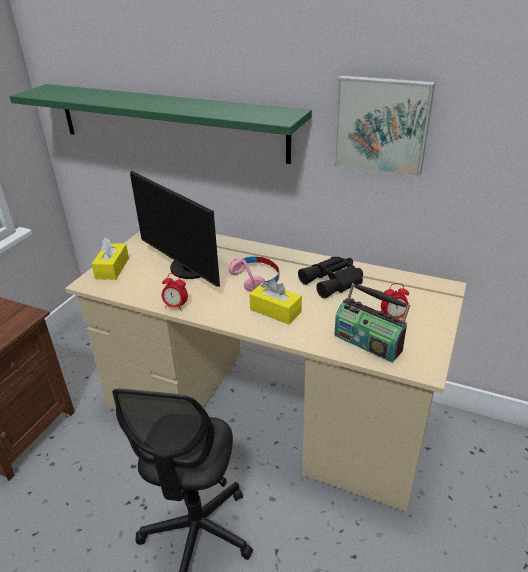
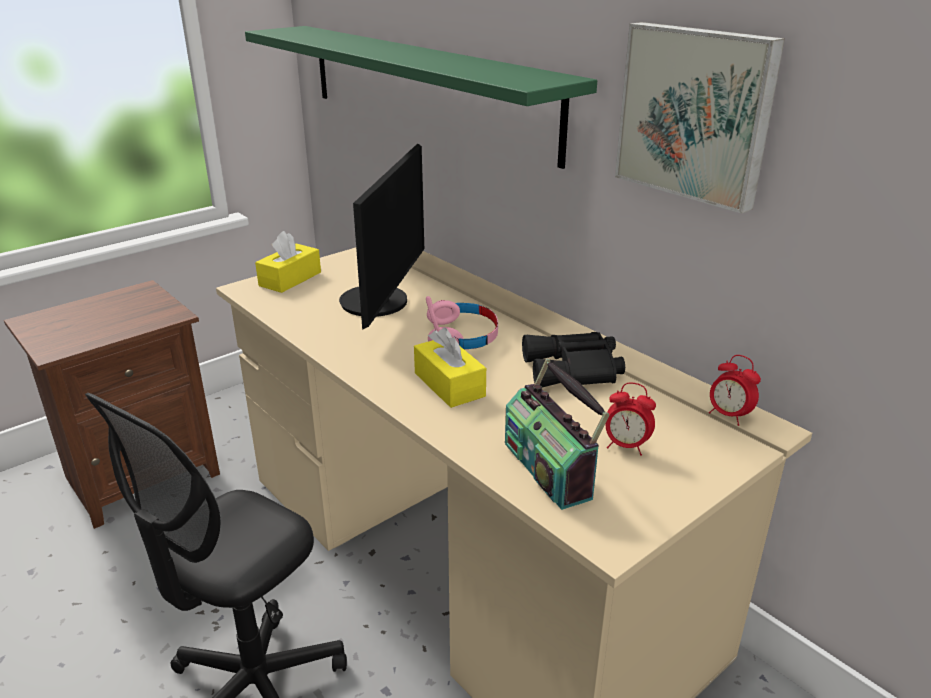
camera: 25 degrees right, 5 degrees down
monitor [130,171,220,287] -> monitor turned 150 degrees counterclockwise [339,143,424,330]
alarm clock [162,273,188,311] -> alarm clock moved to [709,355,761,426]

